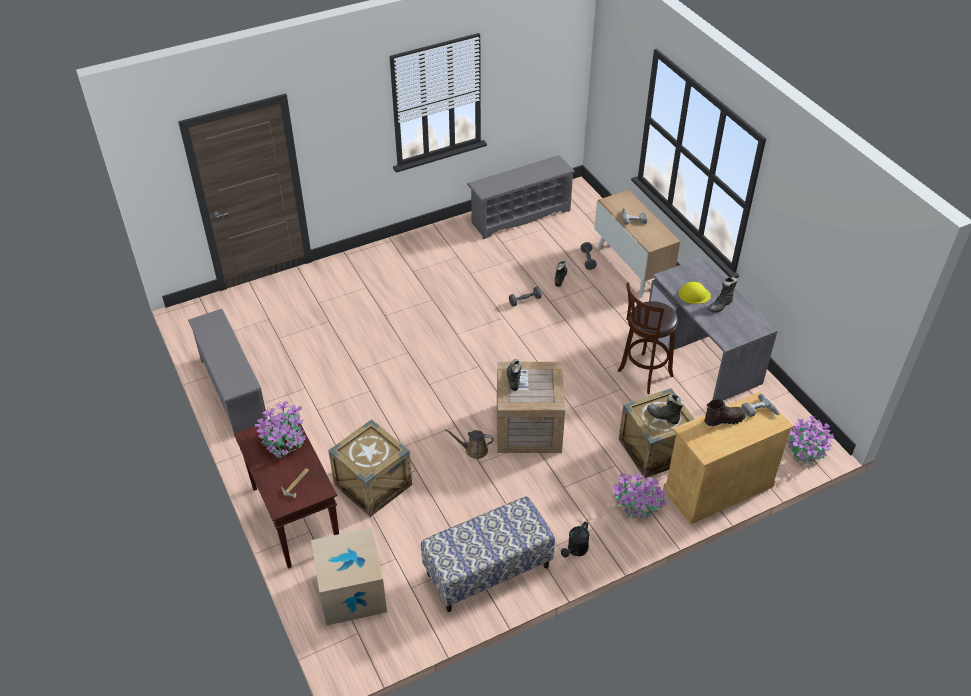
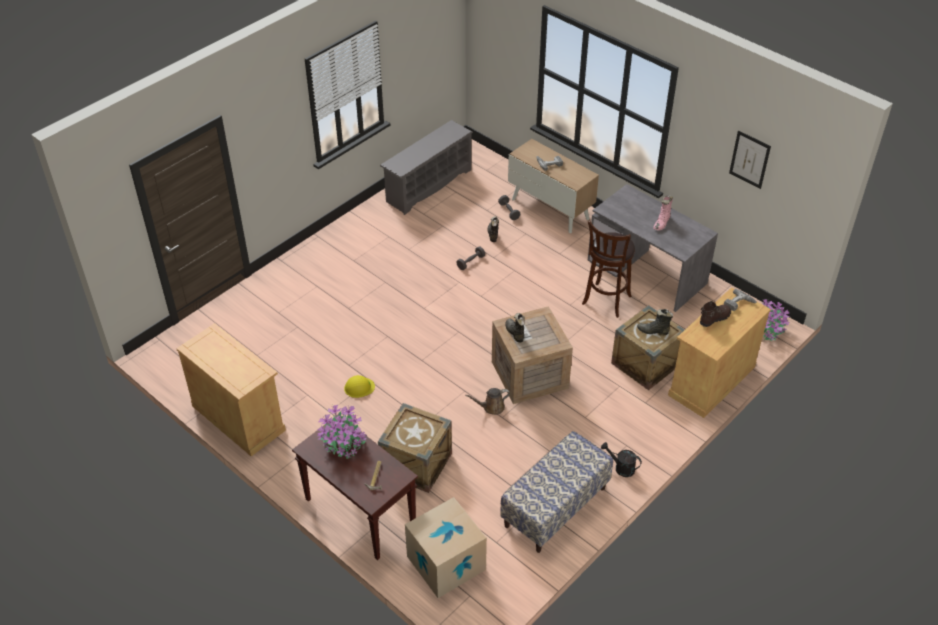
camera: 20 degrees left, 0 degrees up
grey shoe rack [188,309,267,434] -> beige cabinet [176,323,286,456]
black watering can [561,522,589,557] -> black watering can turned 105 degrees clockwise [601,442,642,477]
potted plant [612,473,667,519] -> none
yellow hard hat [679,282,711,304] -> yellow hard hat moved to [344,375,375,398]
black boot [708,277,737,313] -> pink boot [653,195,673,230]
none -> picture [729,130,771,189]

